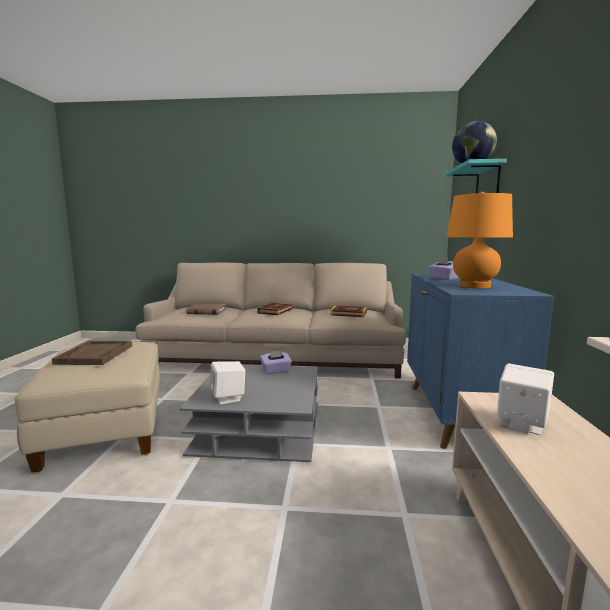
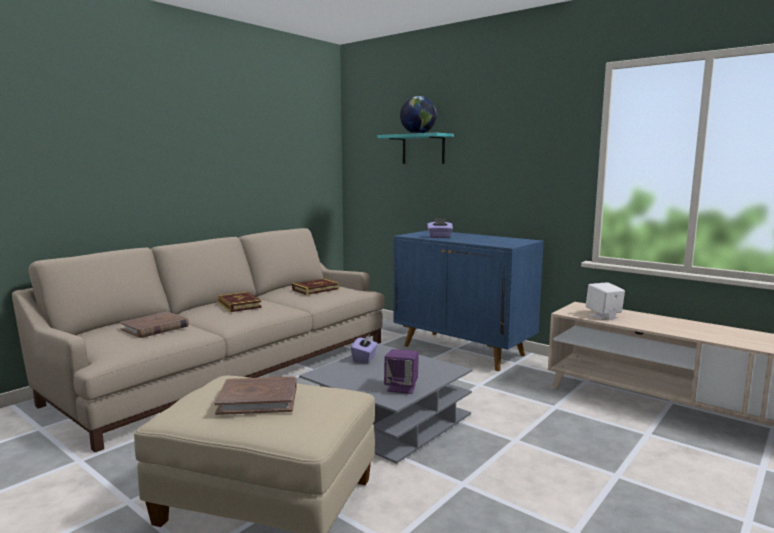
camera: 55 degrees left, 0 degrees up
brown tray [52,341,132,365] -> brown book [215,377,297,415]
white speaker [210,361,245,405] -> purple speaker [384,349,419,394]
orange table lamp [447,192,513,288] -> none

